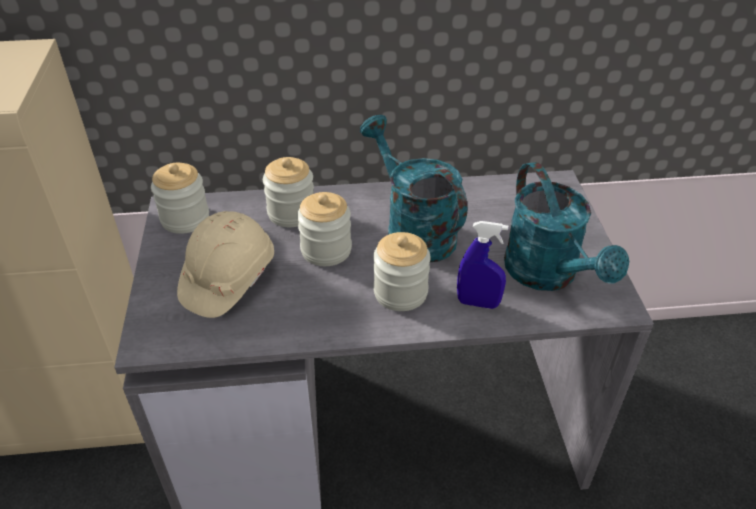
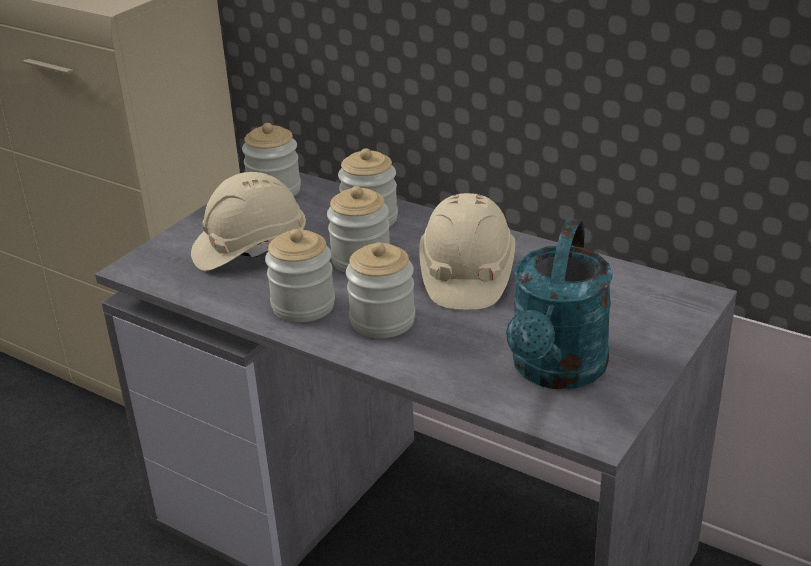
camera: 40 degrees right, 10 degrees down
turquoise watering can [360,115,467,262] -> beige hard hat [419,193,515,310]
blue spray bottle [457,221,508,309] -> none
none -> jar [265,229,335,322]

